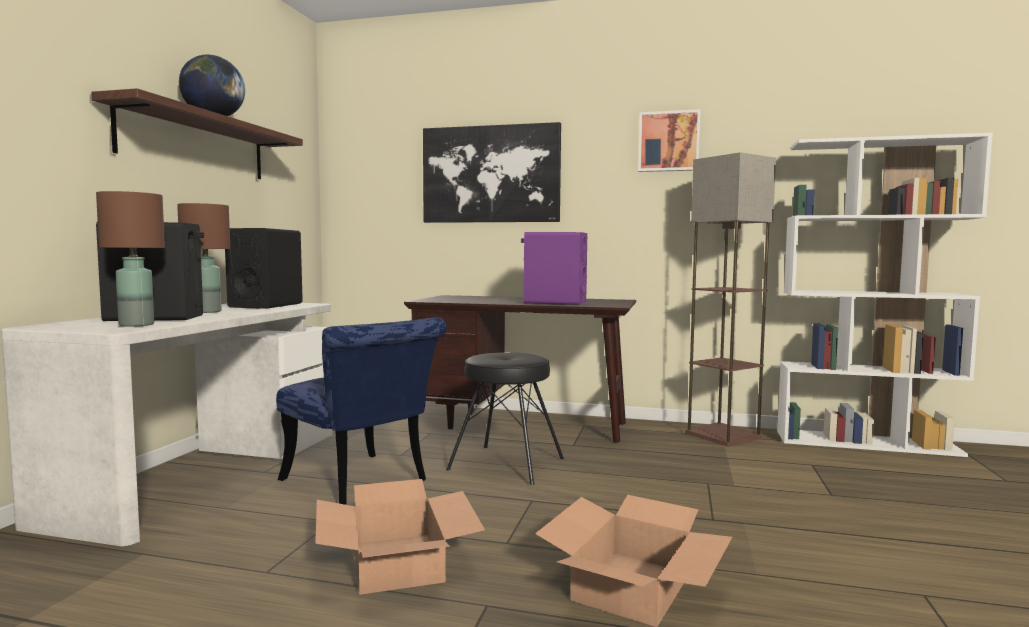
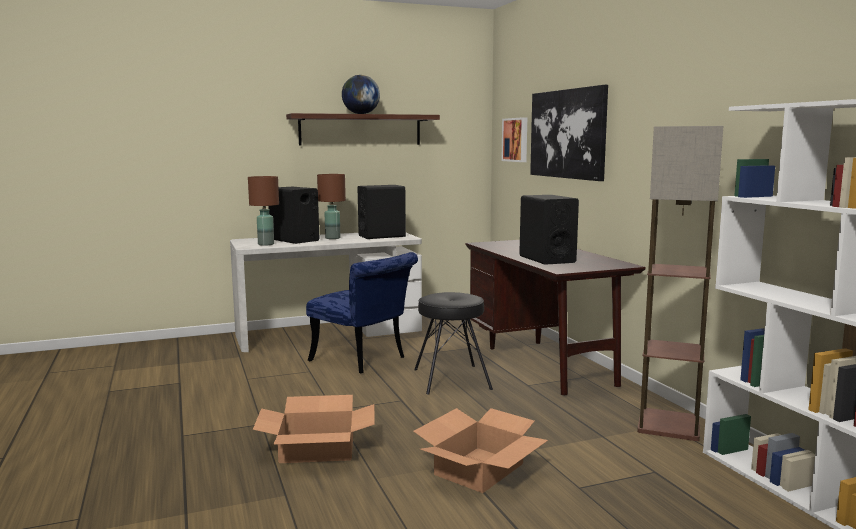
camera: 55 degrees right, 5 degrees up
blue chair [276,317,447,505] -> blue chair turned 60 degrees counterclockwise [306,252,418,373]
cardboard box [315,479,485,595] -> cardboard box moved to [413,408,548,493]
purple speaker [521,232,587,305] -> black speaker [519,195,579,265]
picture [638,109,701,172] -> picture moved to [501,117,527,162]

